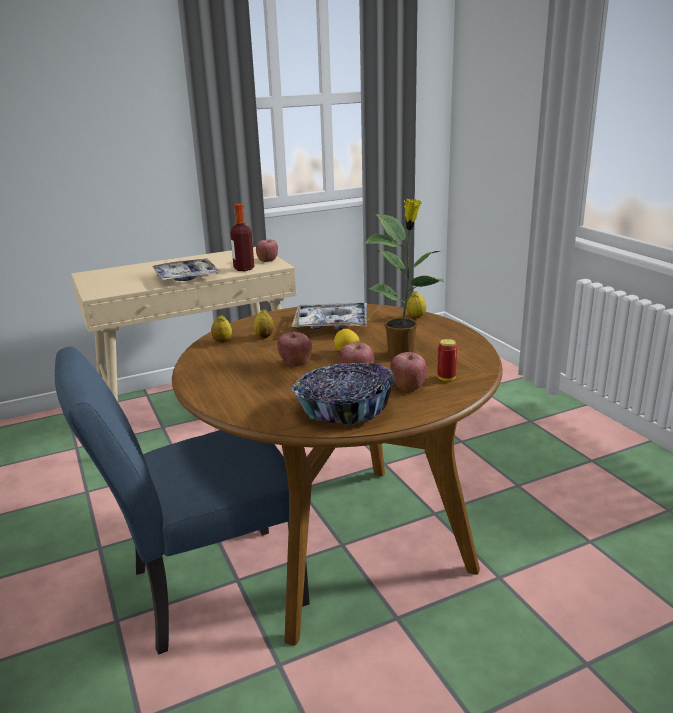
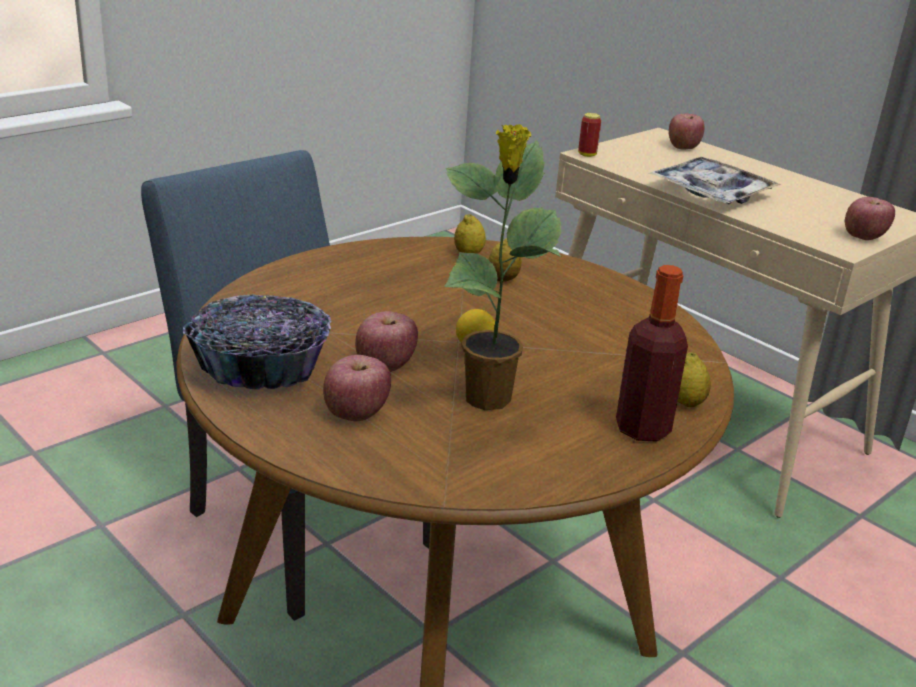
camera: 70 degrees right, 5 degrees up
bottle [230,204,254,271] -> bottle moved to [616,265,688,441]
apple [277,332,312,367] -> apple moved to [669,113,704,150]
tray [292,303,367,330] -> none
can [438,339,457,381] -> can moved to [578,113,601,157]

